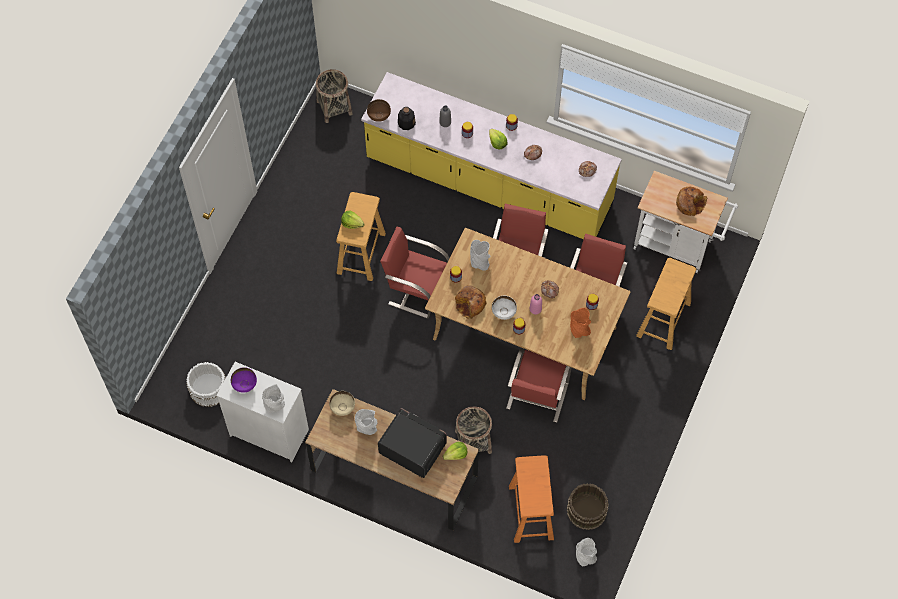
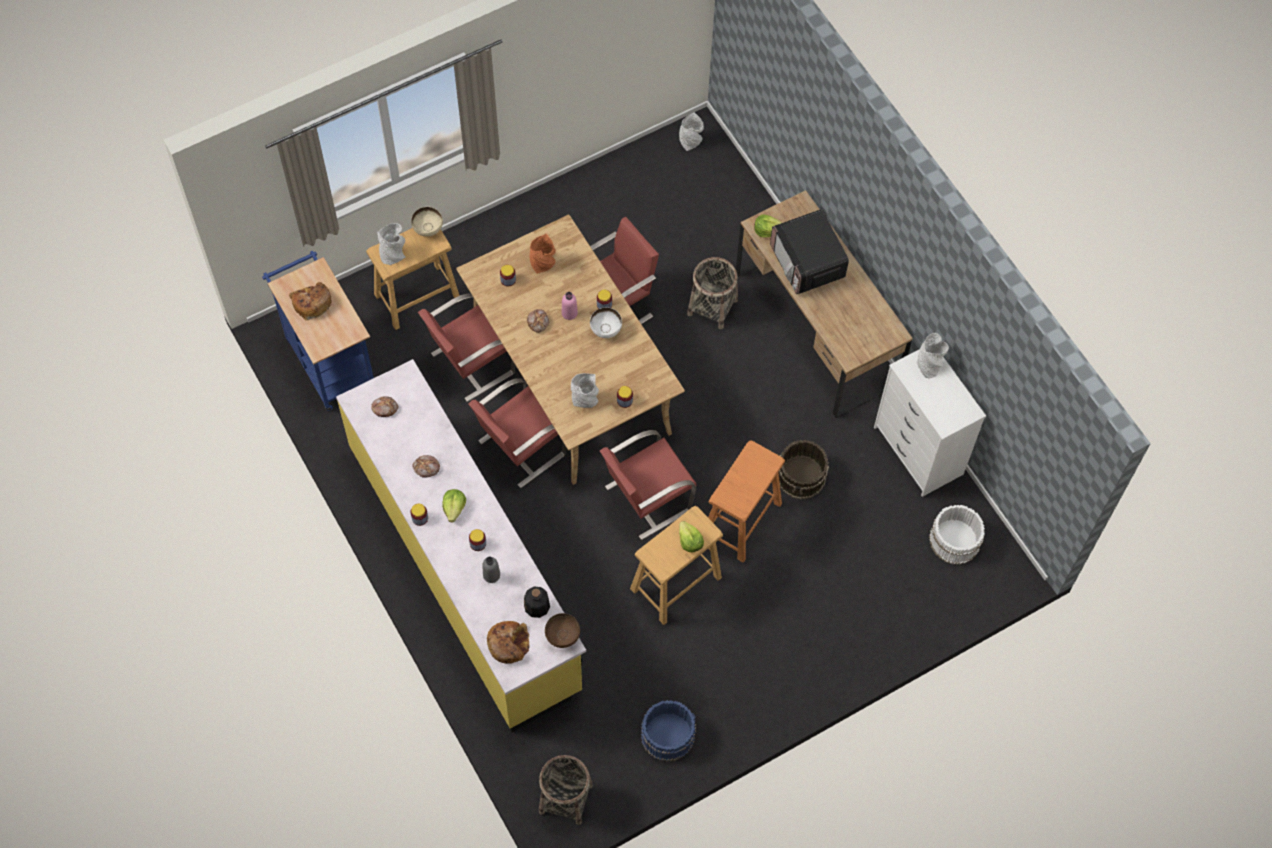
camera: 145 degrees left, 0 degrees up
purple bowl [231,367,257,393] -> none
beige bowl [329,391,355,416] -> beige bowl moved to [411,207,443,237]
grey vase [355,409,378,435] -> grey vase moved to [377,223,406,265]
red chair [380,227,450,318] -> red chair turned 90 degrees clockwise [600,430,696,540]
bread [455,285,487,319] -> bread moved to [487,621,530,664]
orange stool [509,455,554,543] -> orange stool moved to [708,441,785,562]
brown bucket [567,483,609,530] -> brown bucket moved to [778,440,829,499]
white cart [633,171,738,273] -> blue cart [262,251,374,411]
none -> blue bucket [641,700,696,762]

